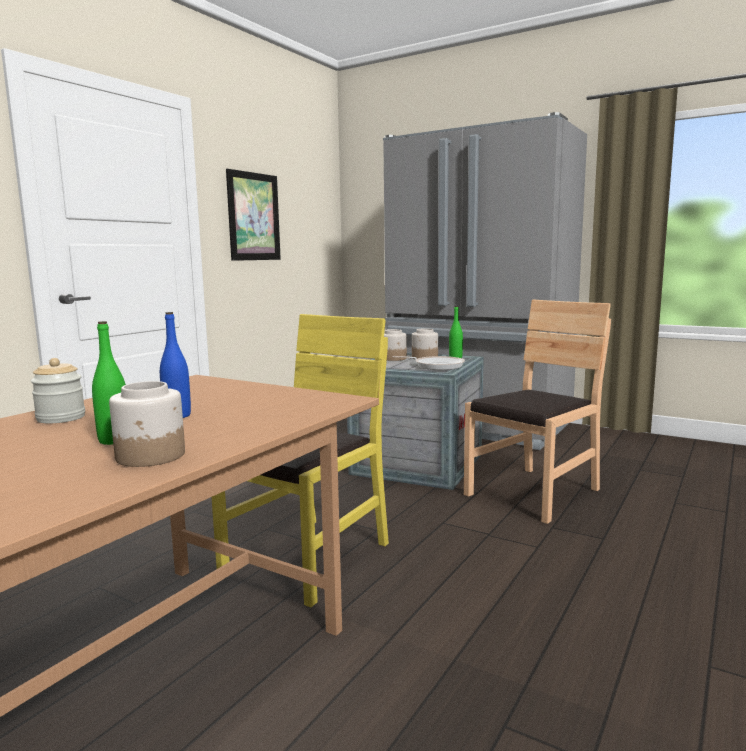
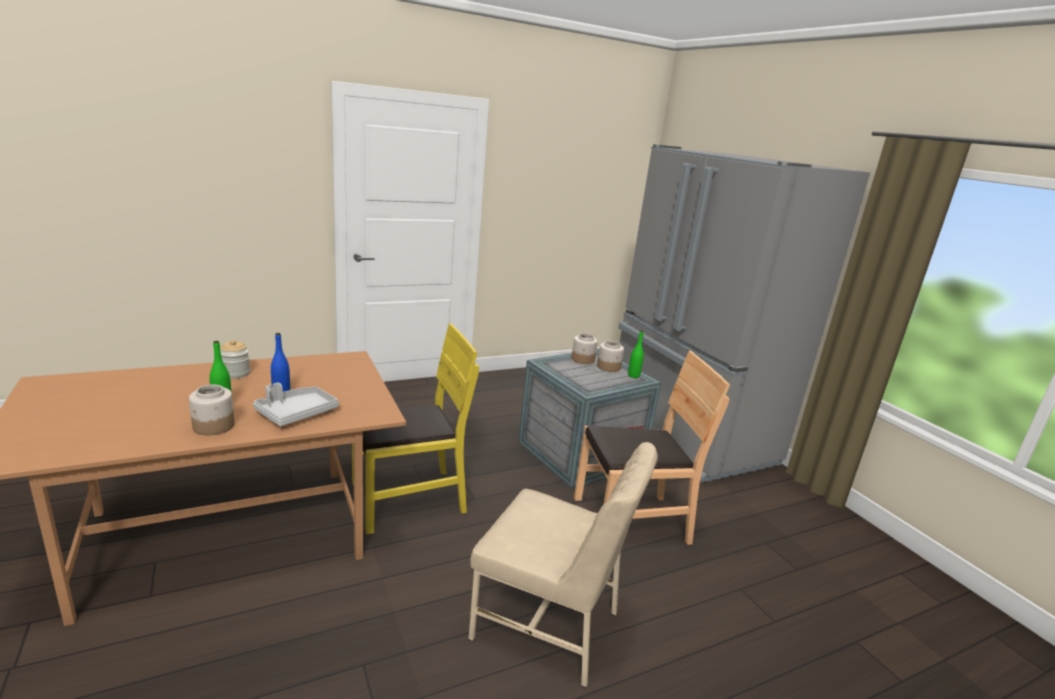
camera: 30 degrees right, 10 degrees up
picture [226,169,281,261] -> none
frying pan [392,356,465,370] -> none
none -> grey tray [253,383,339,426]
none -> beige chair [468,442,658,688]

